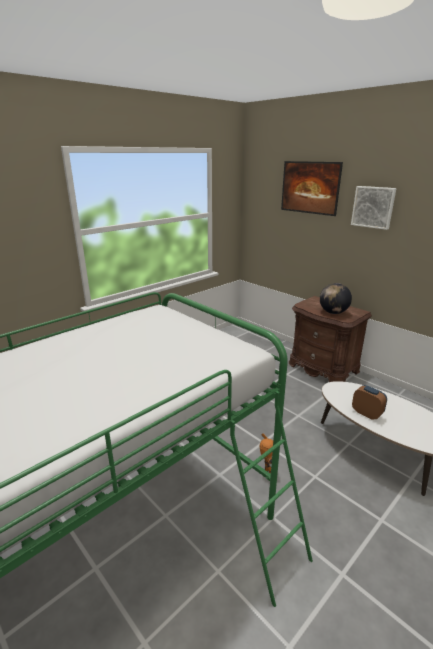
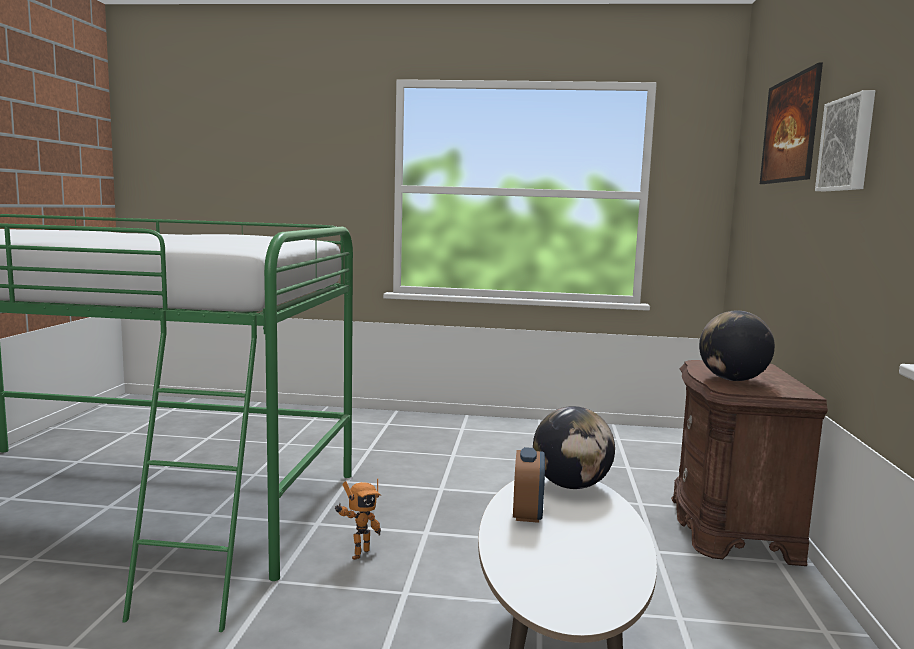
camera: 50 degrees right, 15 degrees down
none -> globe [533,406,615,489]

